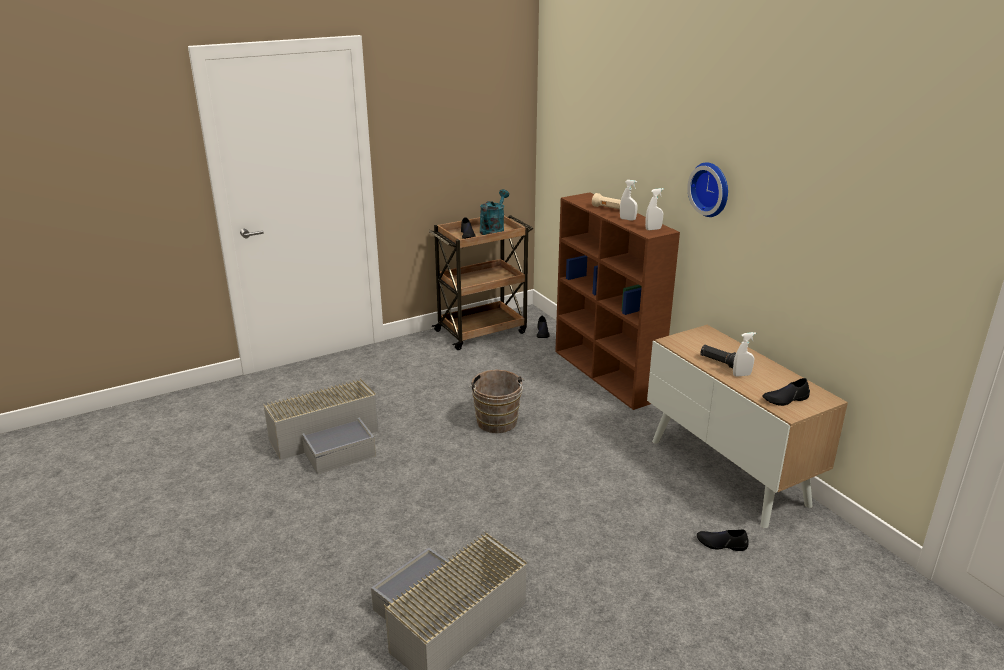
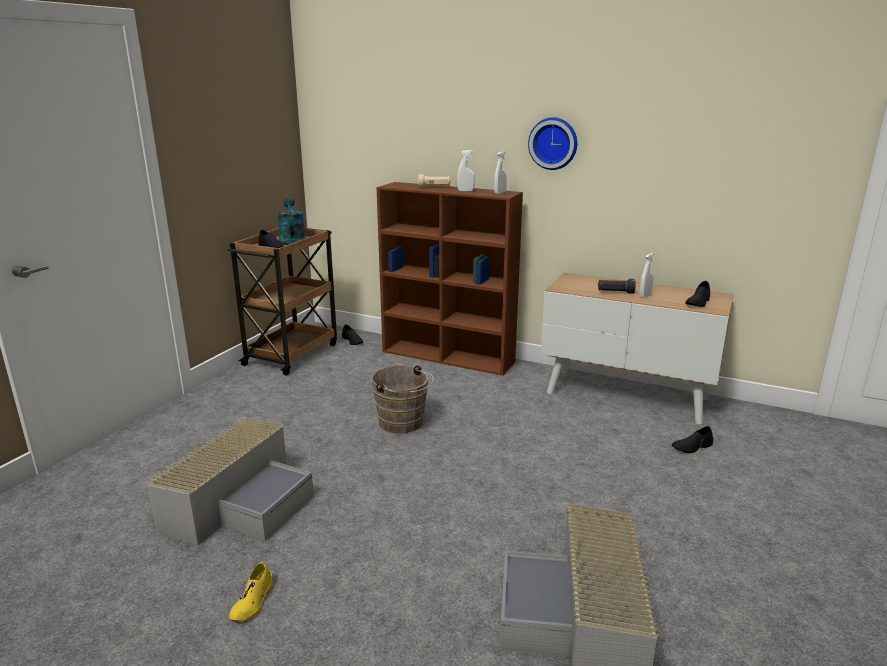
camera: 35 degrees left, 5 degrees down
none -> yellow shoe [229,562,273,621]

